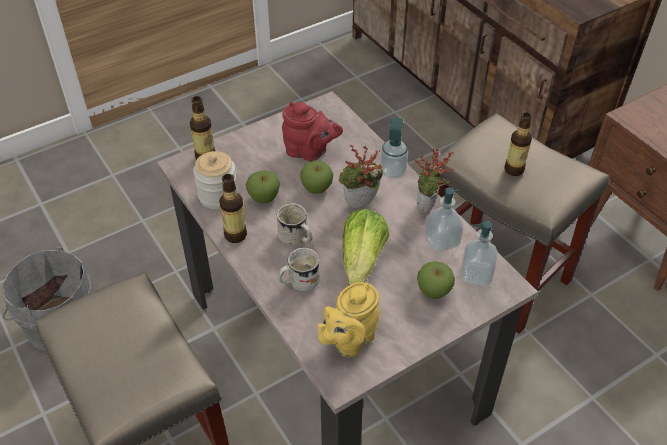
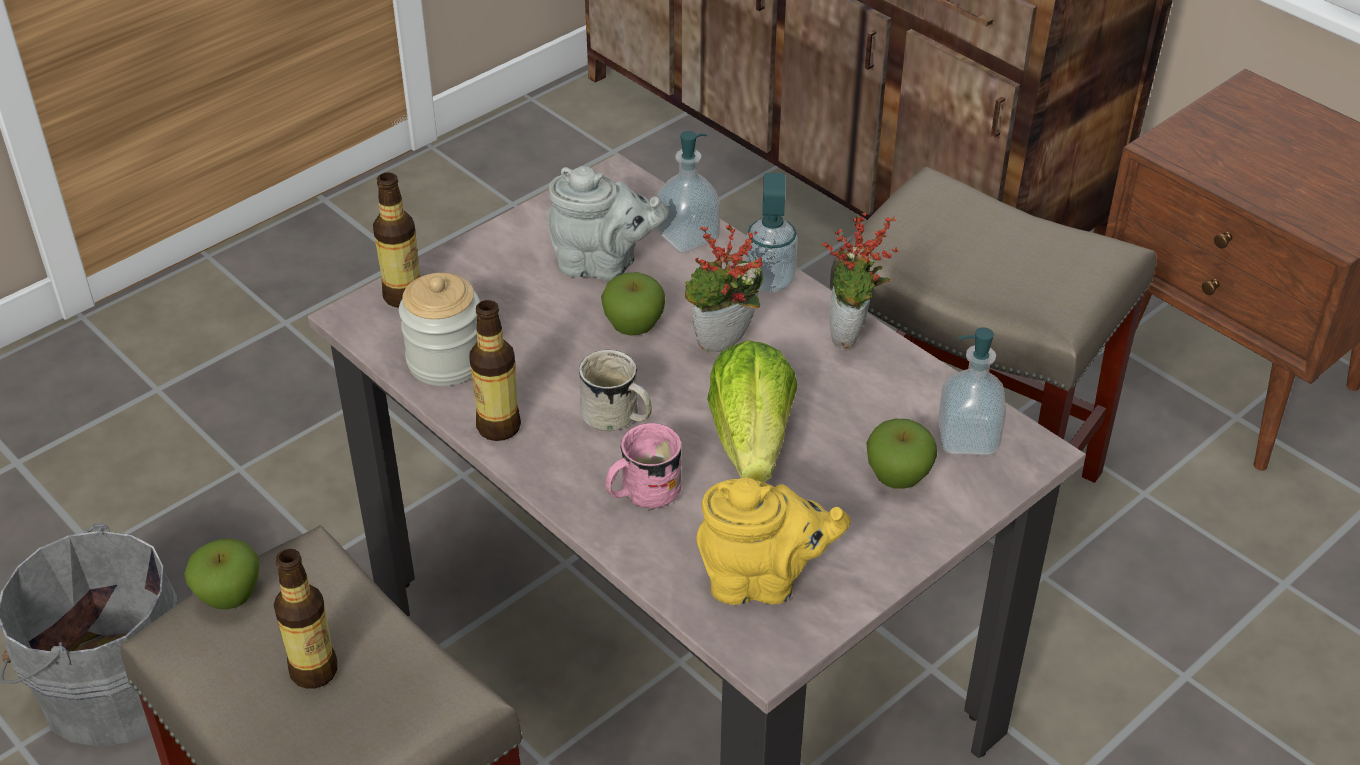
camera: 10 degrees left, 5 degrees down
apple [245,170,280,204] -> apple moved to [184,539,260,609]
white mug [278,247,320,292] -> pink mug [605,423,682,511]
red teapot [282,102,343,162] -> grey teapot [547,166,669,281]
yellow teapot [318,282,380,357] -> yellow teapot turned 120 degrees counterclockwise [697,477,851,605]
soap dispenser [424,188,463,252] -> soap dispenser moved to [656,131,720,253]
bottle [504,113,532,176] -> bottle moved to [274,549,337,689]

